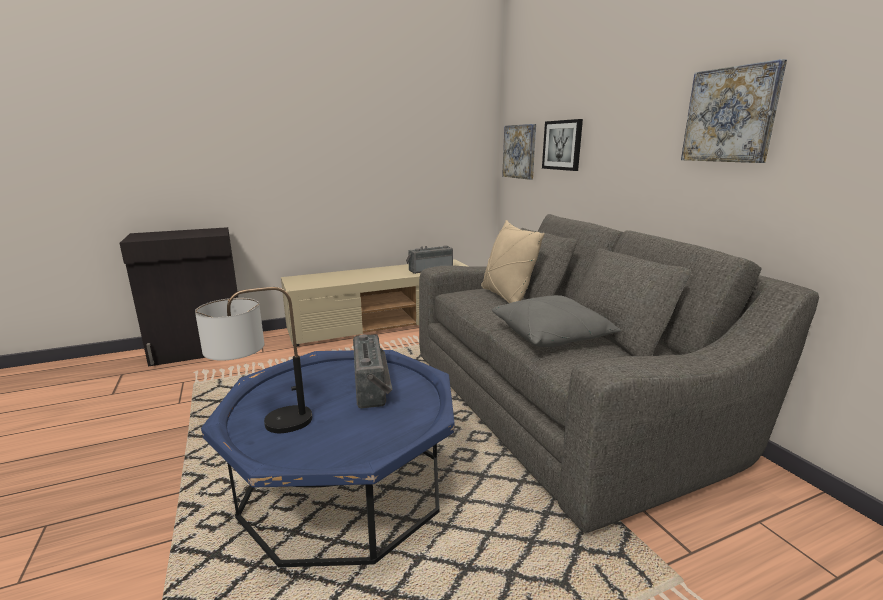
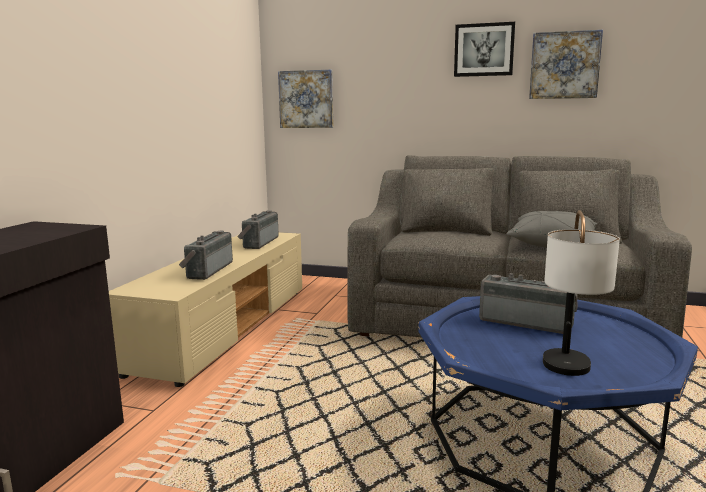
camera: 50 degrees left, 5 degrees down
beige pillow [481,220,545,303] -> none
picture [542,119,583,171] -> picture moved to [454,22,515,77]
none -> radio [179,231,233,280]

